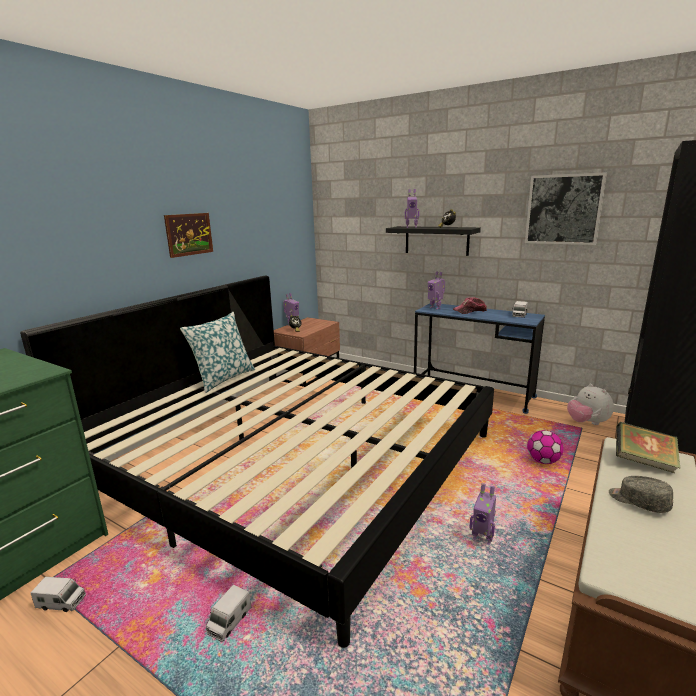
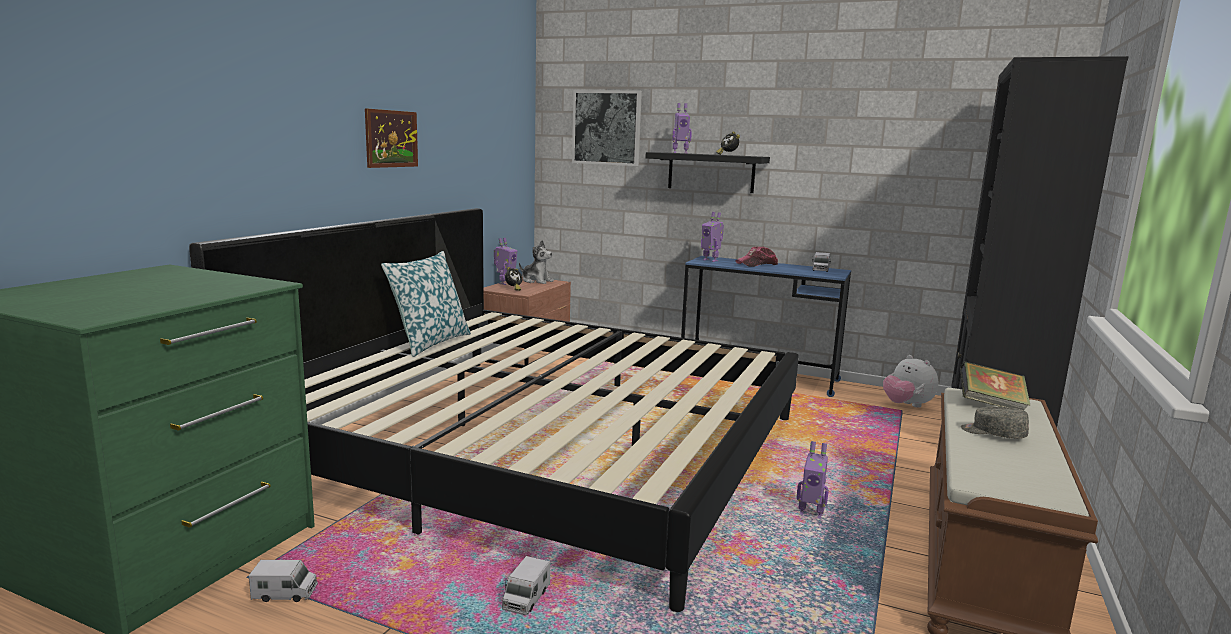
camera: 10 degrees left, 5 degrees down
picture [525,172,607,245] -> picture moved to [572,90,642,166]
football [527,430,564,464] -> none
none -> plush toy [519,240,554,284]

